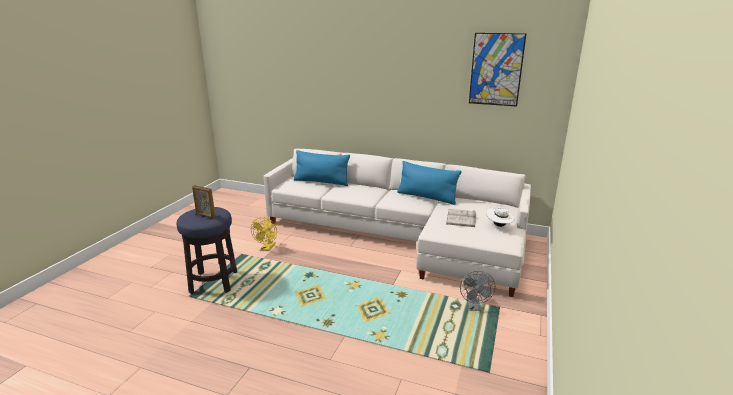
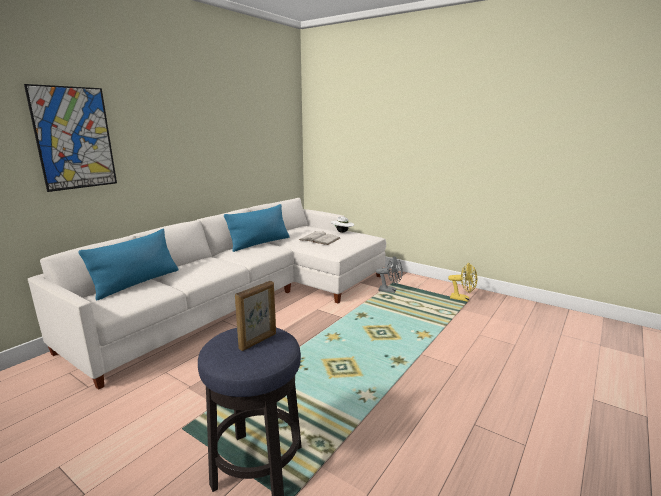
camera: 75 degrees left, 5 degrees down
yellow fan [251,217,277,251] -> yellow fan moved to [448,263,477,302]
picture [469,33,527,106] -> picture moved to [24,84,117,192]

